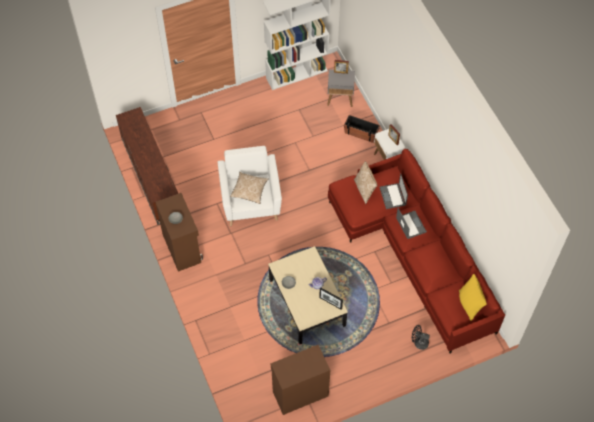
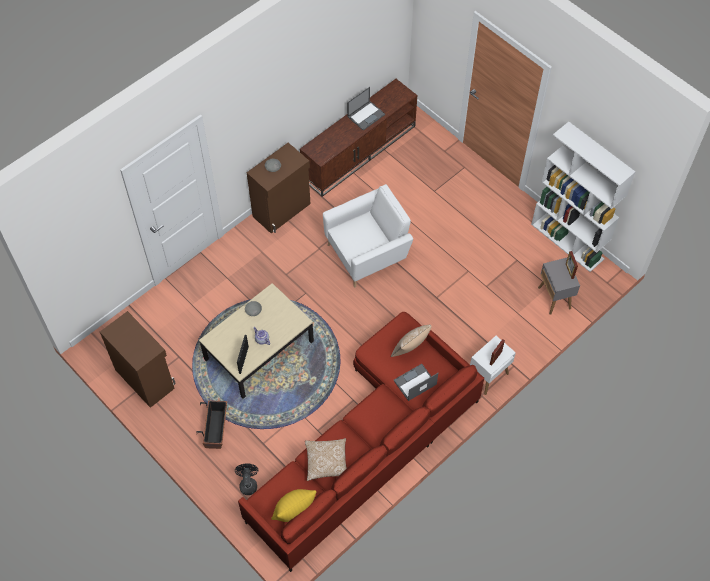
camera: 70 degrees right, 0 degrees up
pillow [230,172,268,204] -> pillow moved to [305,438,347,481]
planter [344,115,380,143] -> planter moved to [196,400,227,449]
laptop [396,208,427,239] -> laptop moved to [347,87,385,130]

